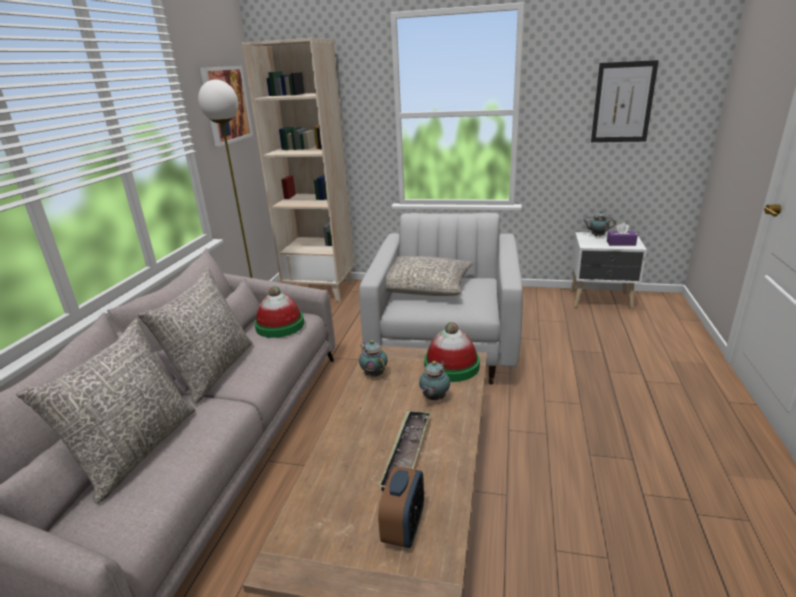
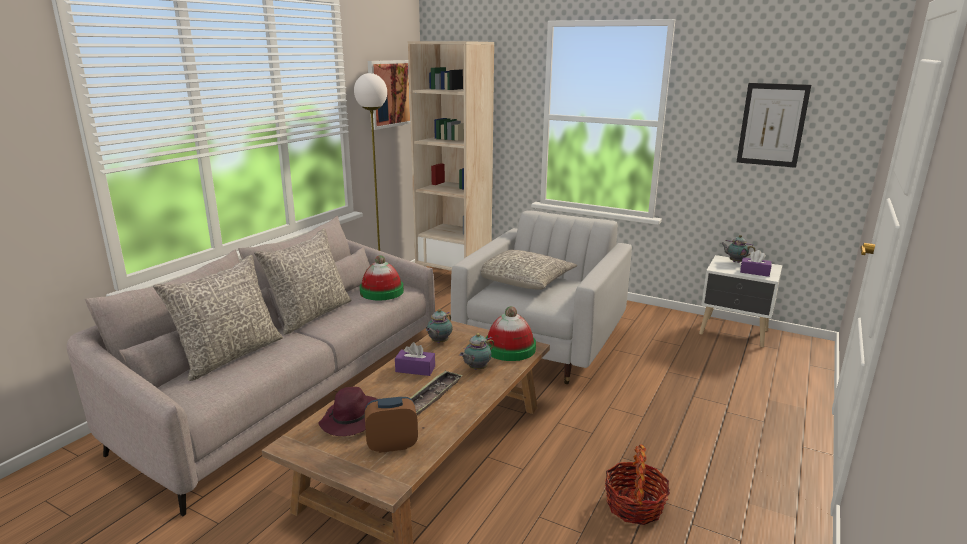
camera: 15 degrees right, 5 degrees down
teapot [359,340,387,377] -> teapot turned 135 degrees counterclockwise [426,309,453,343]
alarm clock [378,466,424,548] -> alarm clock turned 135 degrees counterclockwise [365,397,418,453]
none -> purple hat [319,387,377,436]
none -> purple tissue box [395,342,435,376]
none -> basket [605,444,670,525]

